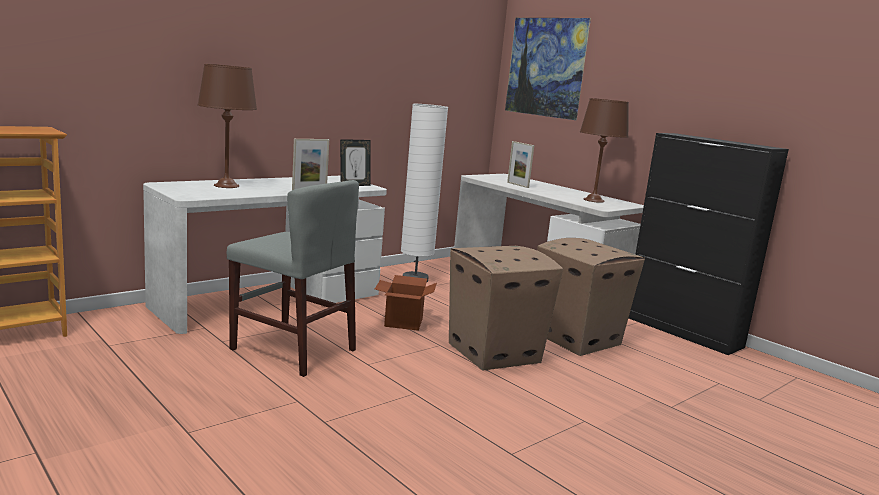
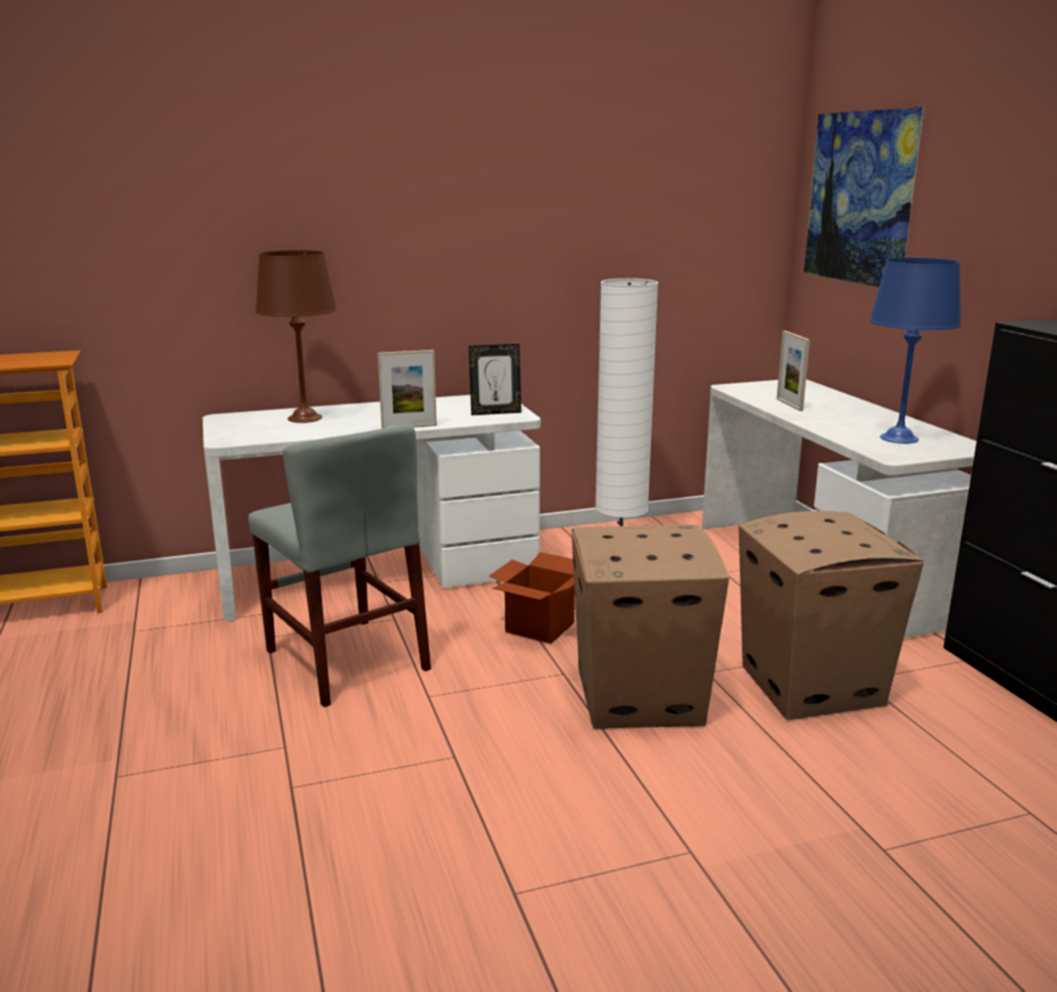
camera: 25 degrees right, 5 degrees up
brown table lamp [580,98,629,203] -> blue table lamp [869,258,961,444]

